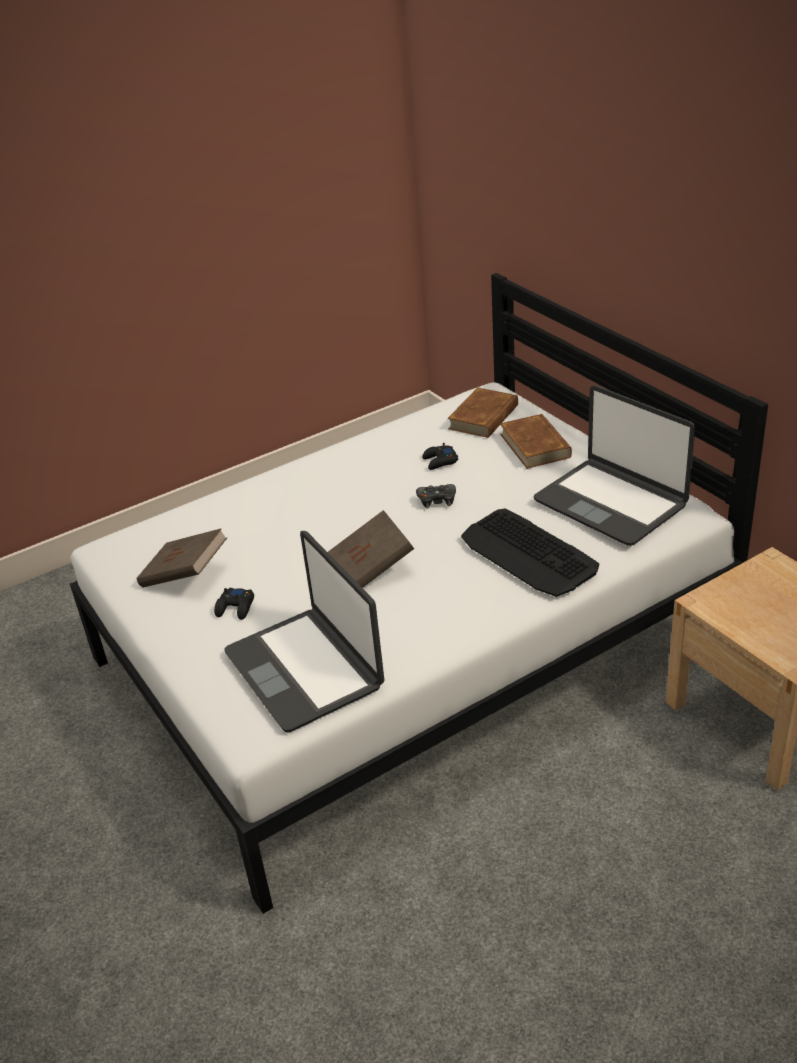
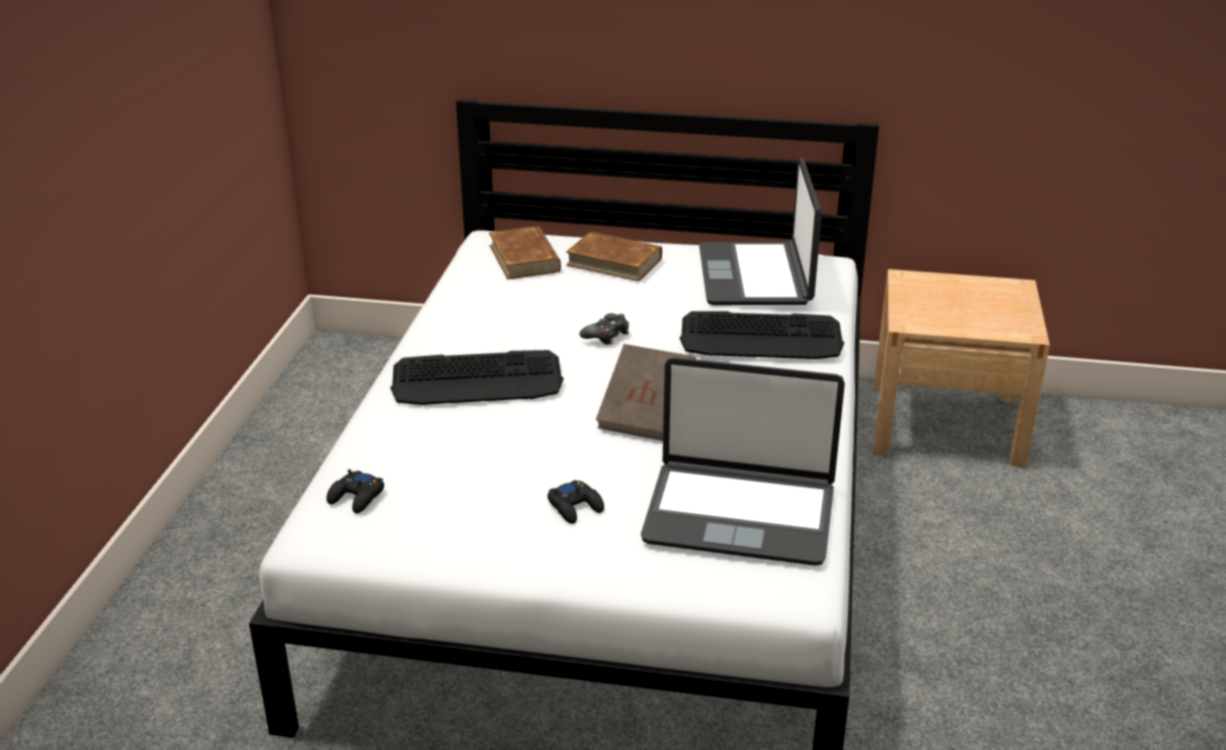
camera: 50 degrees left, 5 degrees down
brown book [136,529,227,588] -> none
black game controller [422,443,458,470] -> black game controller moved to [327,469,384,513]
laptop [533,386,696,546] -> laptop turned 90 degrees clockwise [699,157,822,305]
none -> keyboard [390,350,563,405]

